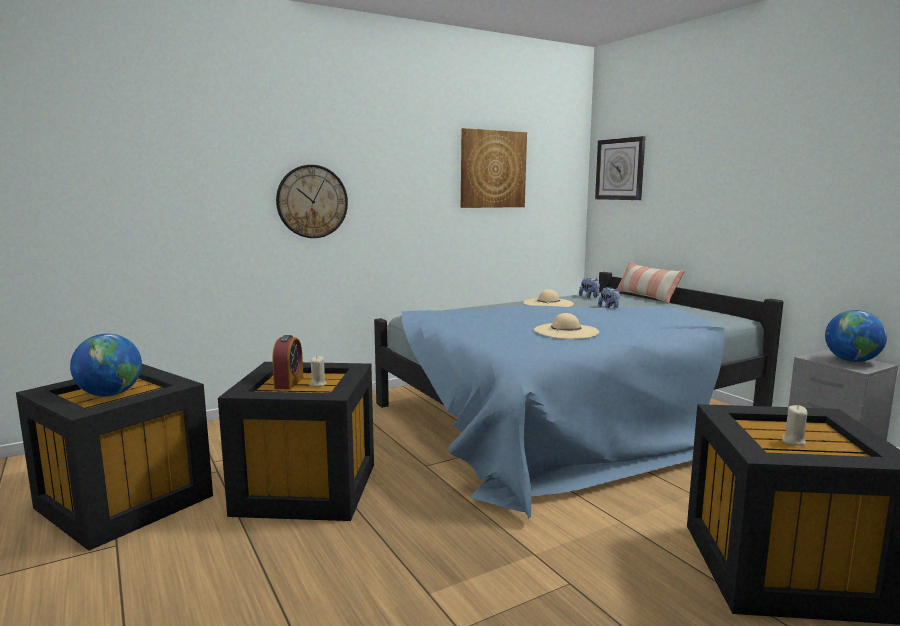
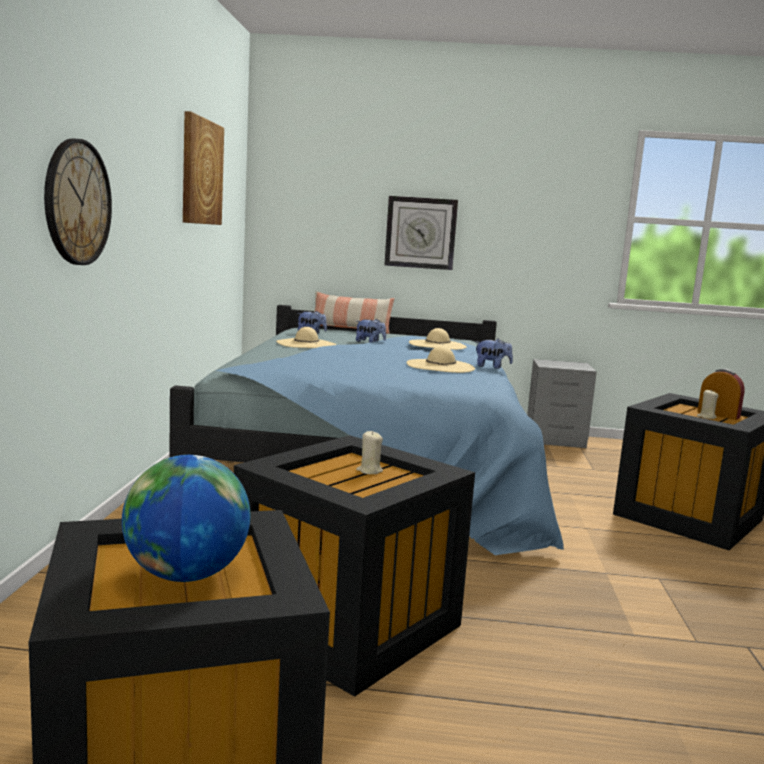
camera: 55 degrees left, 0 degrees up
alarm clock [272,335,303,390] -> alarm clock moved to [697,369,745,420]
wall clock [595,136,645,200] -> wall clock moved to [384,196,458,270]
globe [825,310,887,362] -> none
none -> beige hat [409,328,467,350]
none -> plush toy [476,339,513,369]

